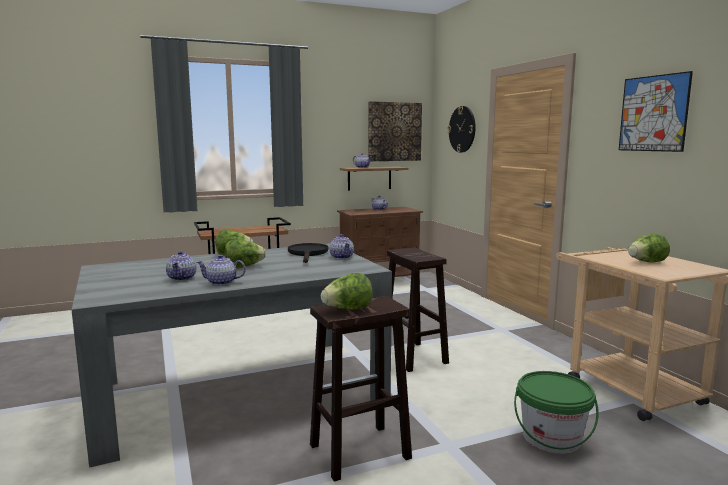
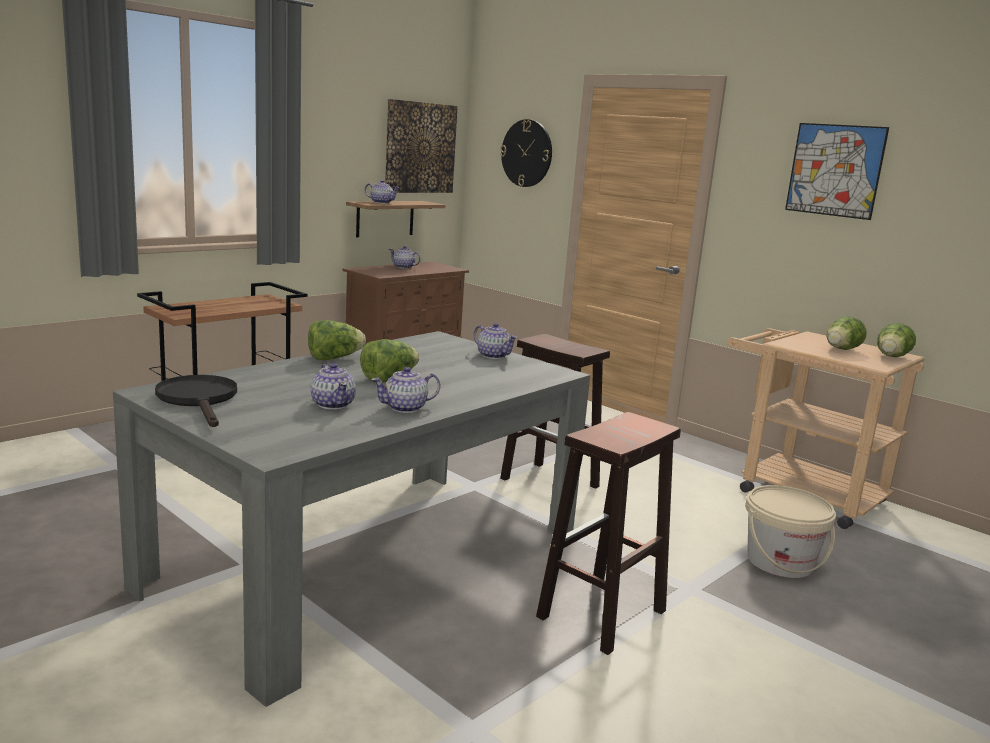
camera: 25 degrees left, 5 degrees up
black frying pan [288,243,329,263] -> black frying pan moved to [155,375,237,427]
lettuce [321,273,373,310] -> lettuce moved to [877,323,916,357]
green bucket [514,371,599,454] -> beige bucket [745,485,836,578]

